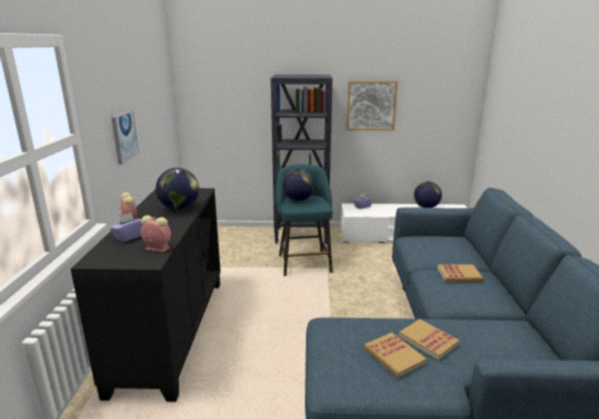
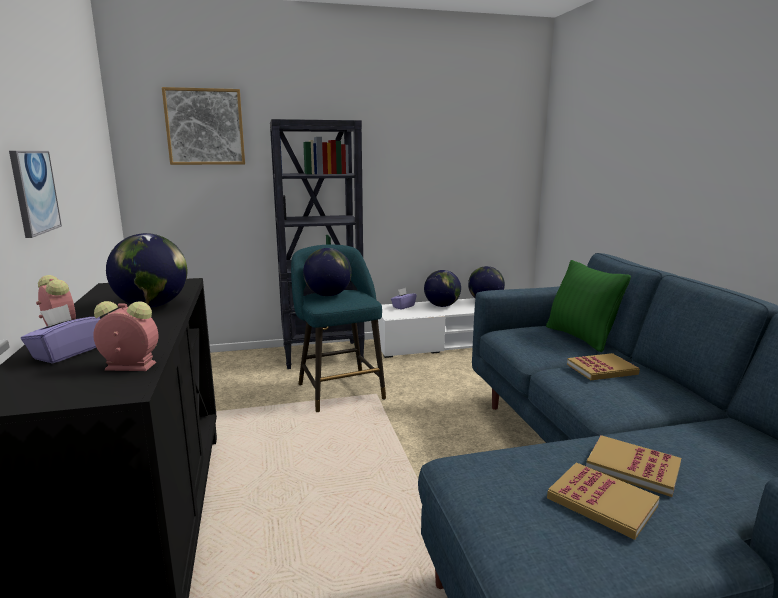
camera: 15 degrees left, 5 degrees down
picture [347,81,398,130] -> picture moved to [162,87,245,165]
none -> globe [424,270,461,307]
none -> green pillow [546,260,631,352]

